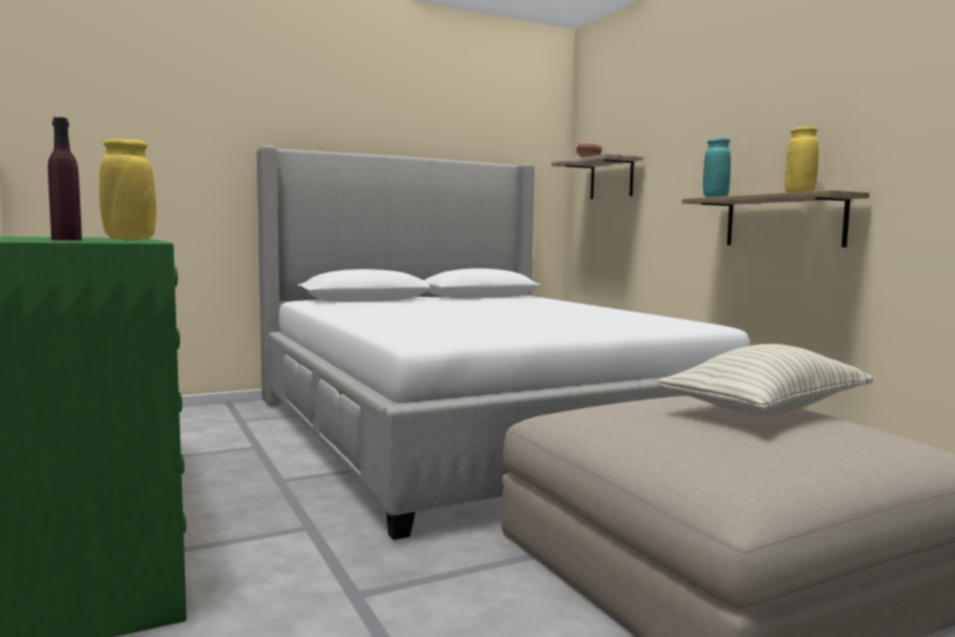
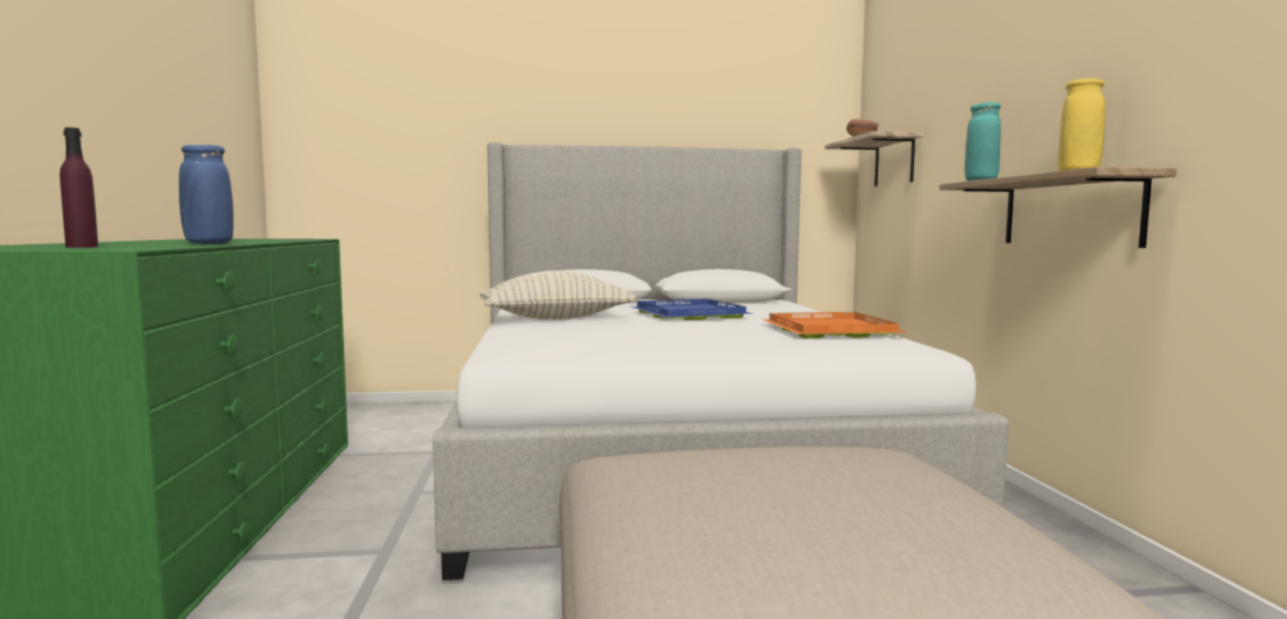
camera: 20 degrees right, 0 degrees up
yellow vase [99,139,156,240] -> blue vase [179,145,234,244]
pillow [658,344,873,416] -> pillow moved to [480,271,638,320]
none -> blue tray [632,299,754,320]
none -> orange tray [762,312,906,339]

